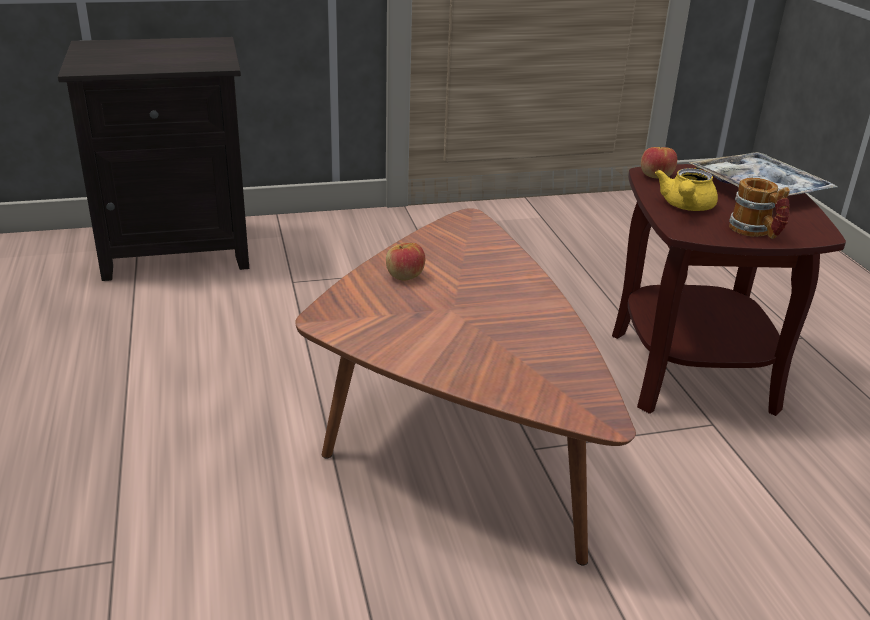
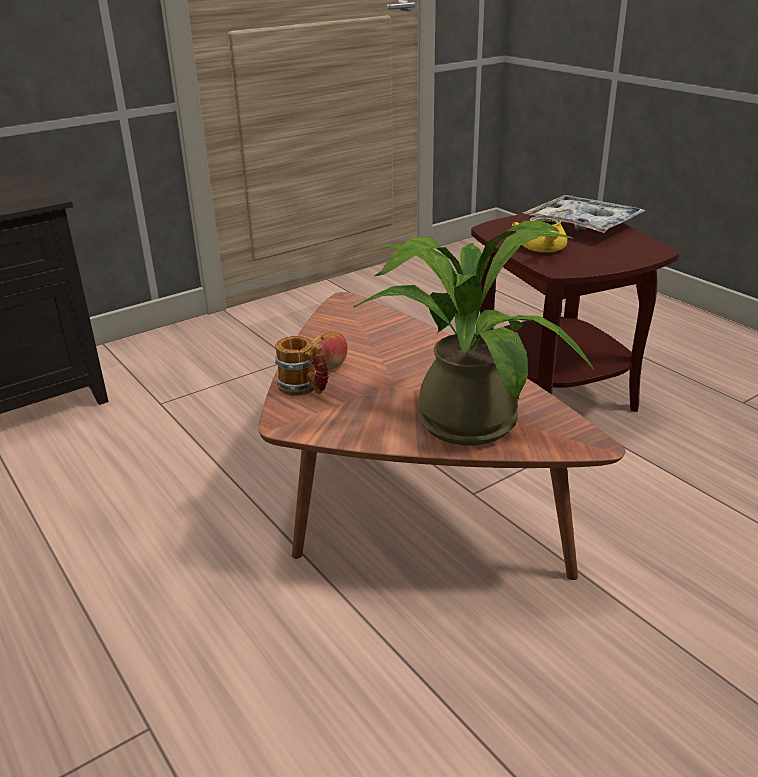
camera: 20 degrees left, 0 degrees up
apple [641,147,677,179] -> none
mug [729,178,790,239] -> mug moved to [275,336,329,396]
none -> potted plant [353,221,595,446]

